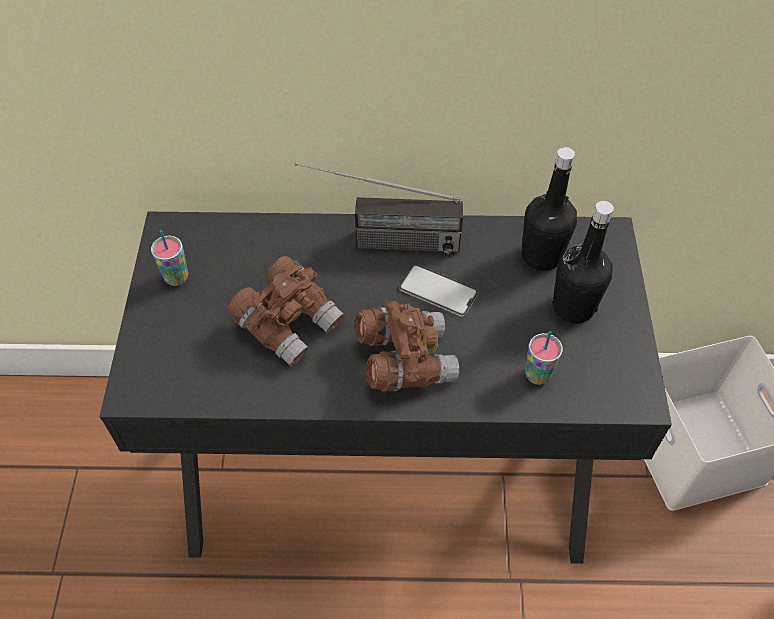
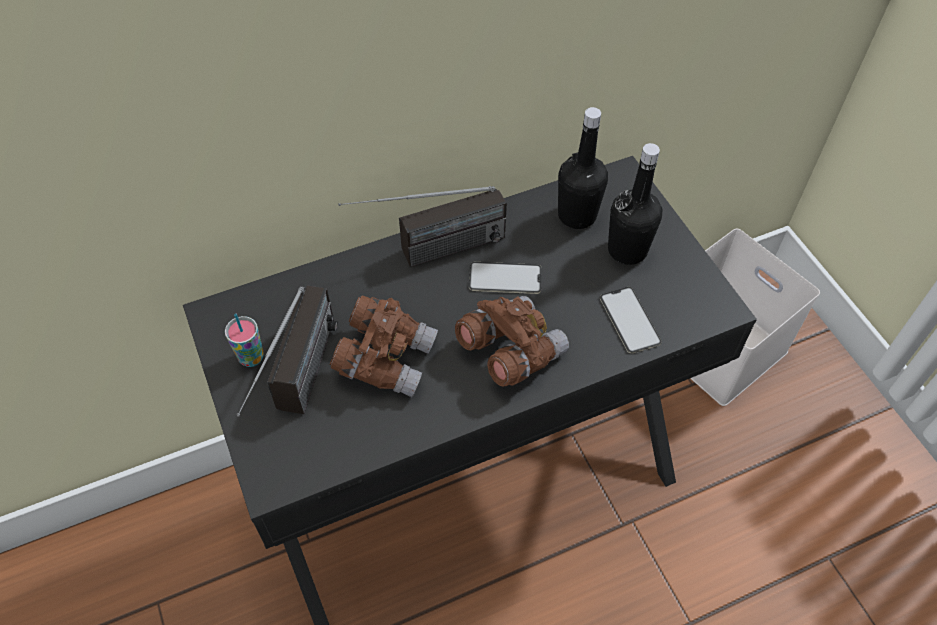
camera: 25 degrees left, 0 degrees up
cup [525,331,563,385] -> phone [600,287,662,354]
none -> radio [237,286,338,417]

